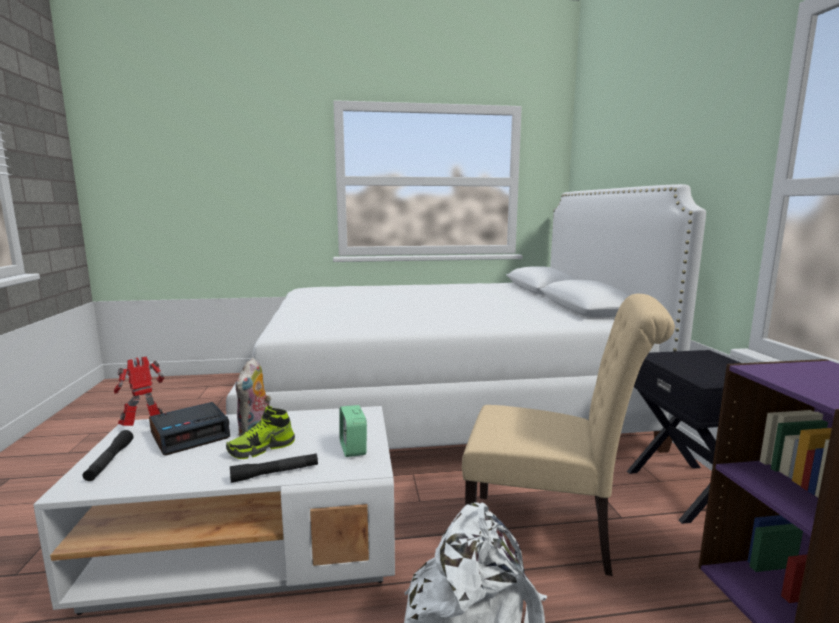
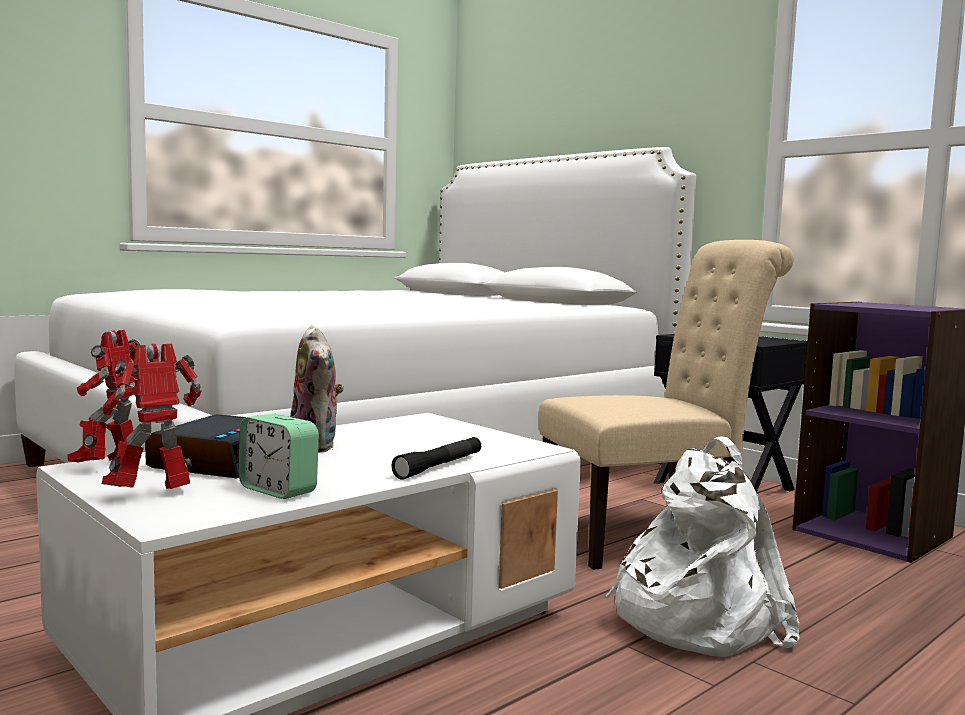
camera: 35 degrees left, 5 degrees down
black flashlight [83,430,134,481] -> toy robot [101,344,202,489]
shoe [226,406,295,459] -> none
alarm clock [339,405,367,457] -> alarm clock moved to [239,414,319,499]

